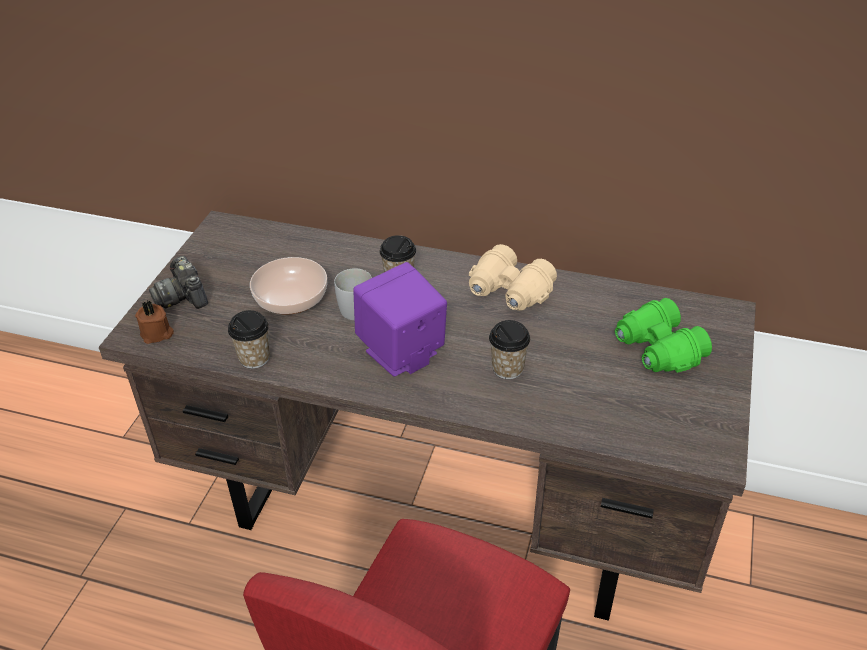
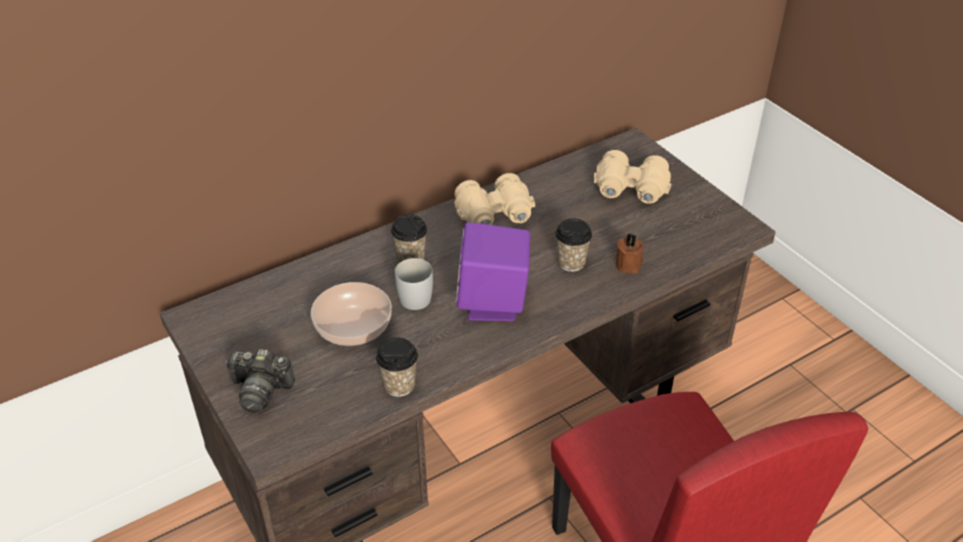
camera: 50 degrees left, 0 degrees up
brown candle [135,300,174,344] -> brown candle moved to [616,234,644,274]
green binoculars [615,298,712,373] -> beige binoculars [594,150,671,204]

